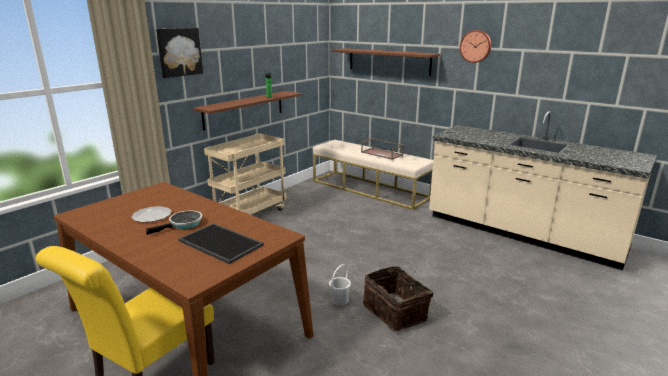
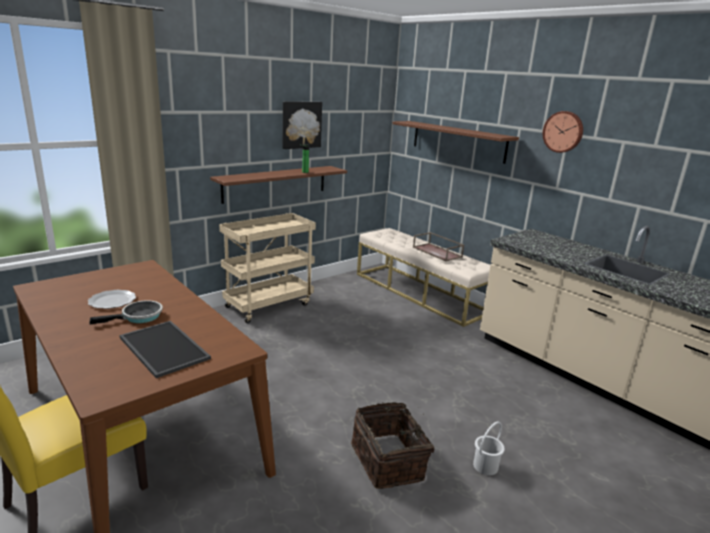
camera: 10 degrees right, 0 degrees up
picture [156,28,203,78] -> picture moved to [283,101,322,149]
white bucket [329,264,351,306] -> white bucket moved to [473,421,505,475]

